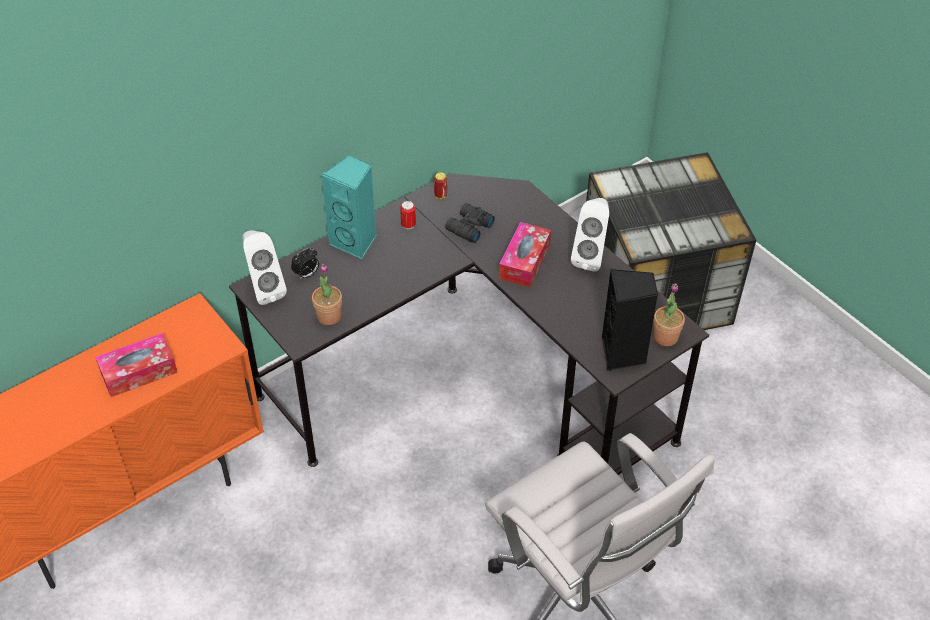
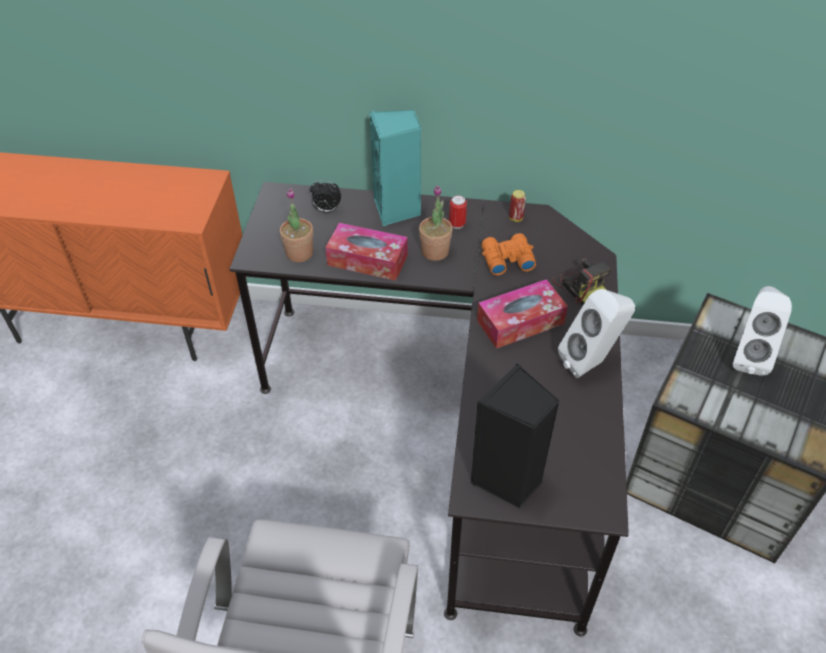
camera: 45 degrees right, 0 degrees up
tissue box [95,333,178,397] -> tissue box moved to [325,223,408,281]
white speaker [242,230,287,305] -> white speaker moved to [733,286,792,376]
black binoculars [445,203,495,243] -> orange binoculars [482,233,536,276]
potted plant [653,284,685,346] -> potted plant moved to [419,185,453,261]
none -> camera [552,258,611,306]

